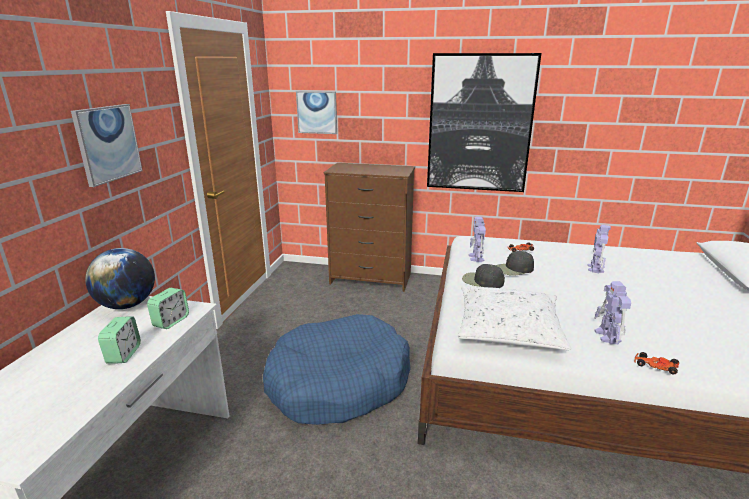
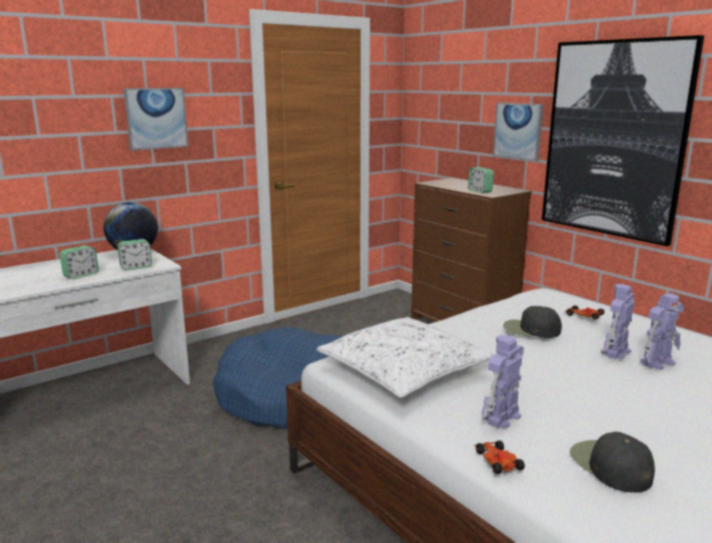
camera: 40 degrees right, 5 degrees down
picture [296,91,337,134] -> picture moved to [493,103,544,162]
black cap [462,264,505,288] -> black cap moved to [570,432,655,493]
toy robot [469,217,486,262] -> toy robot moved to [601,284,635,359]
none -> alarm clock [468,167,494,193]

